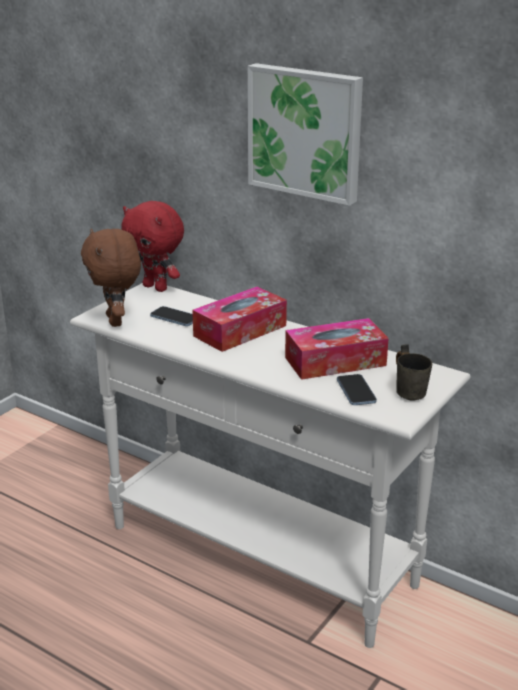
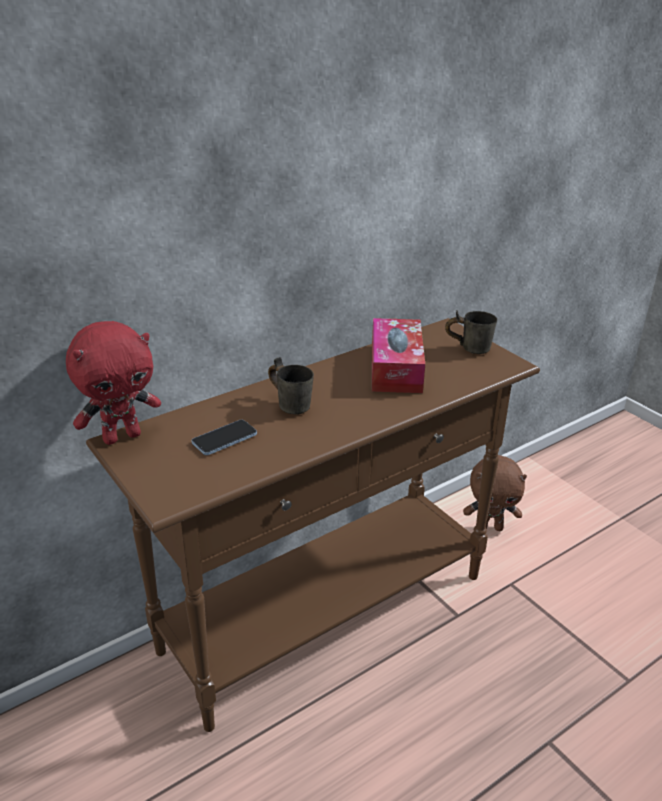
camera: 70 degrees left, 5 degrees up
white console table [70,282,470,648] -> brown console table [86,318,540,732]
brown plush toy [81,229,141,327] -> brown plush toy moved to [463,455,527,531]
tissue box [192,287,287,352] -> grey mug [268,357,314,415]
picture [248,63,363,206] -> none
phone [337,374,377,405] -> none

